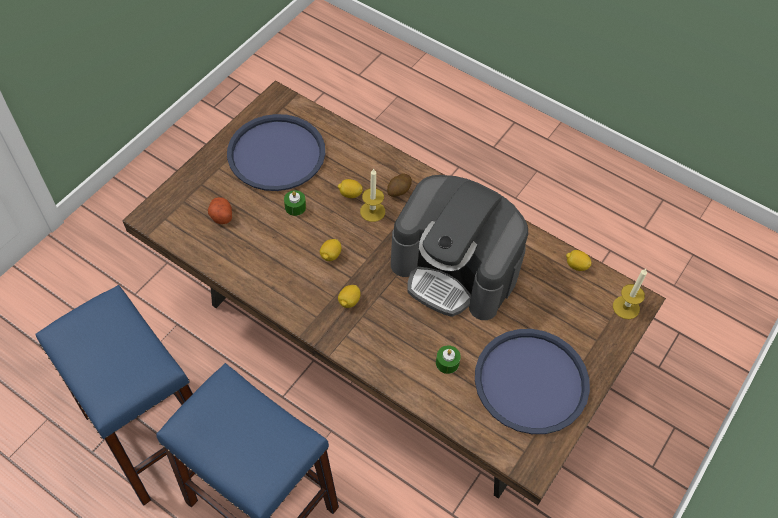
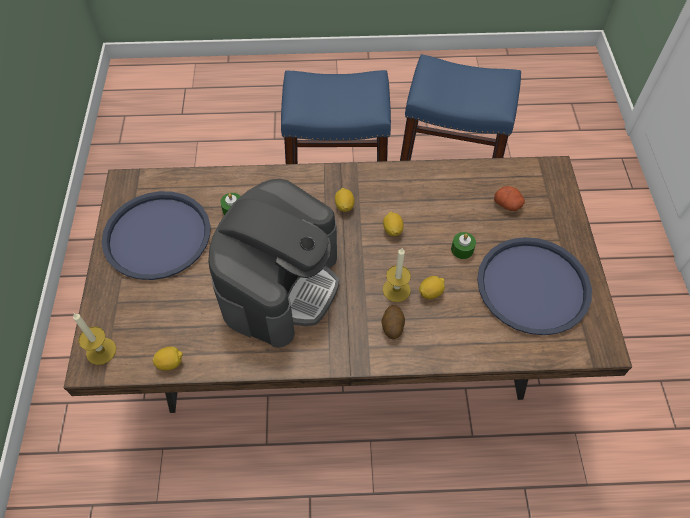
camera: 145 degrees right, 0 degrees up
coffee machine [391,175,528,320] -> coffee machine turned 120 degrees clockwise [208,179,339,348]

